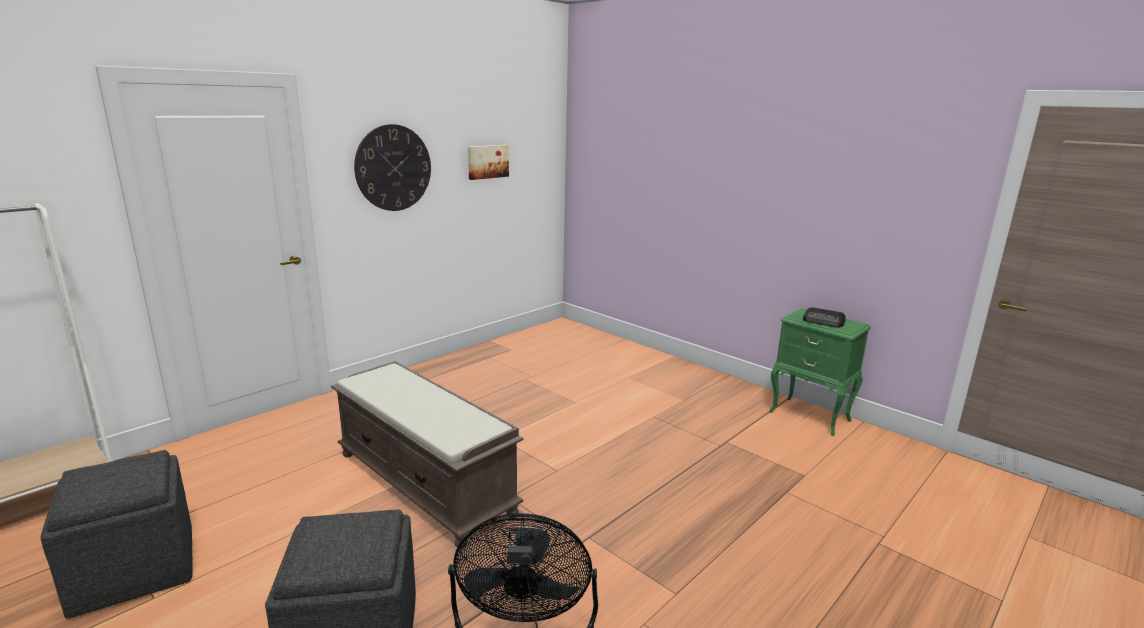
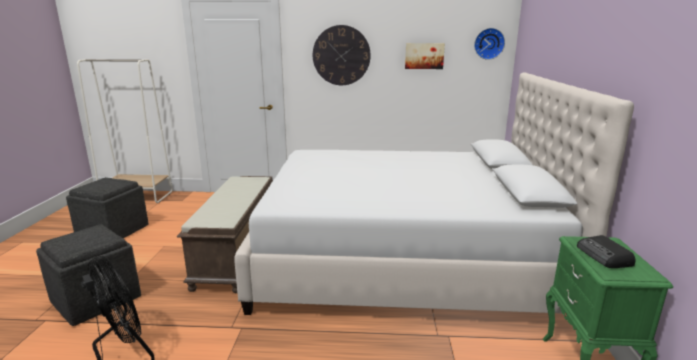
camera: 50 degrees right, 0 degrees up
none -> white bed [234,72,634,315]
none -> wall clock [474,28,505,60]

